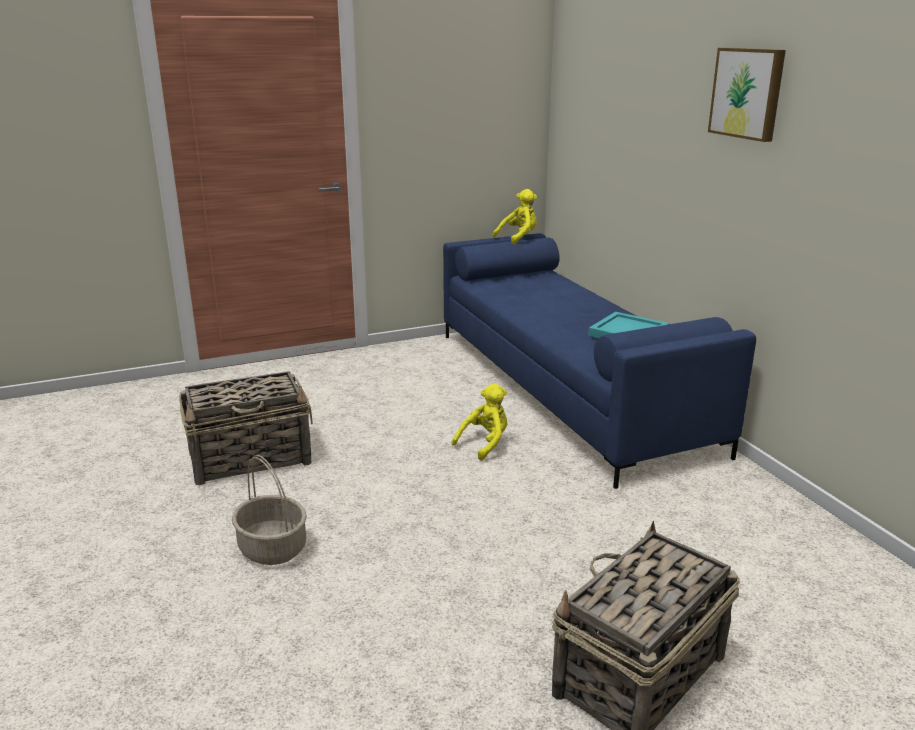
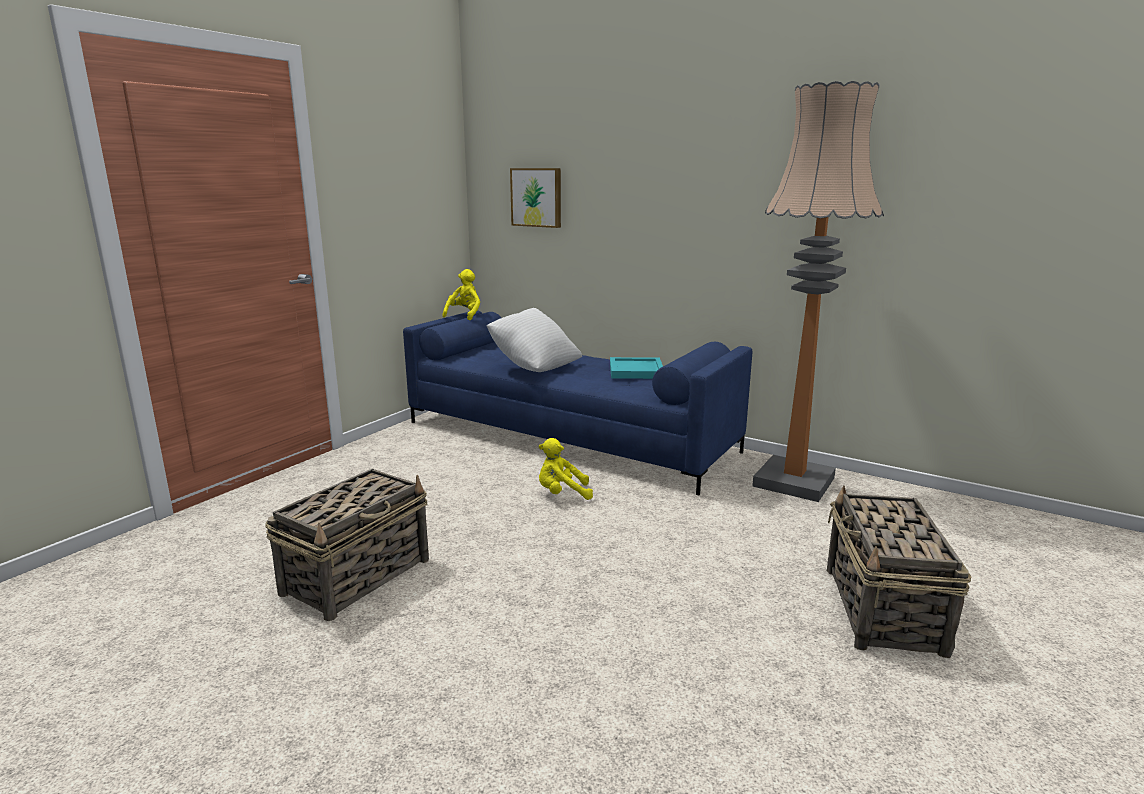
camera: 35 degrees left, 5 degrees down
basket [232,455,307,565] -> none
yellow plush toy [452,384,507,461] -> yellow plush toy turned 105 degrees counterclockwise [539,438,593,500]
picture [708,48,786,142] -> picture moved to [510,168,561,228]
none -> white pillow [487,308,582,372]
none -> floor lamp [752,81,884,502]

